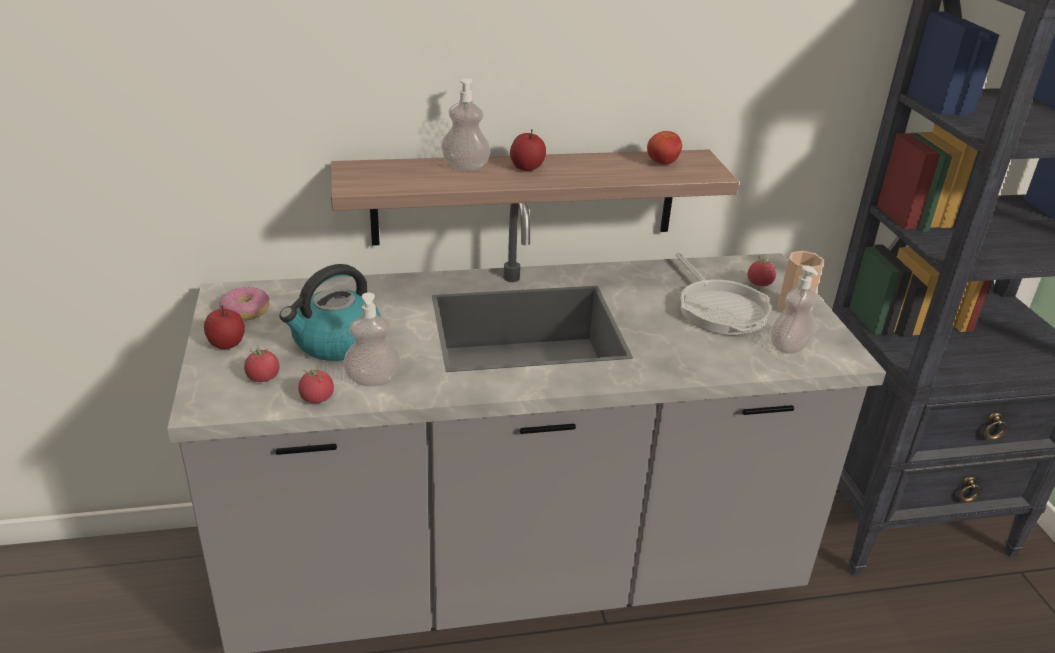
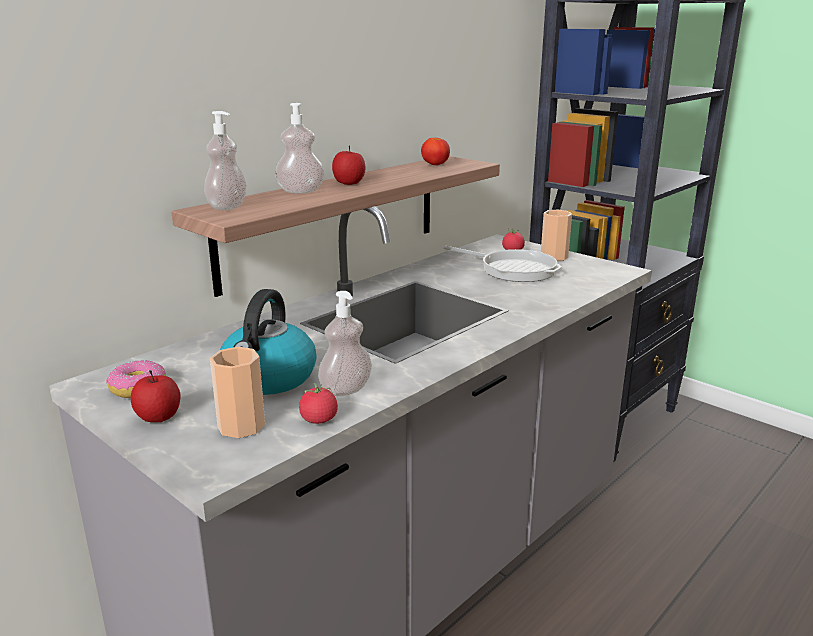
camera: 35 degrees left, 10 degrees down
tomato [244,345,279,382] -> cup [210,347,265,438]
soap dispenser [771,265,818,354] -> soap dispenser moved to [204,111,246,210]

